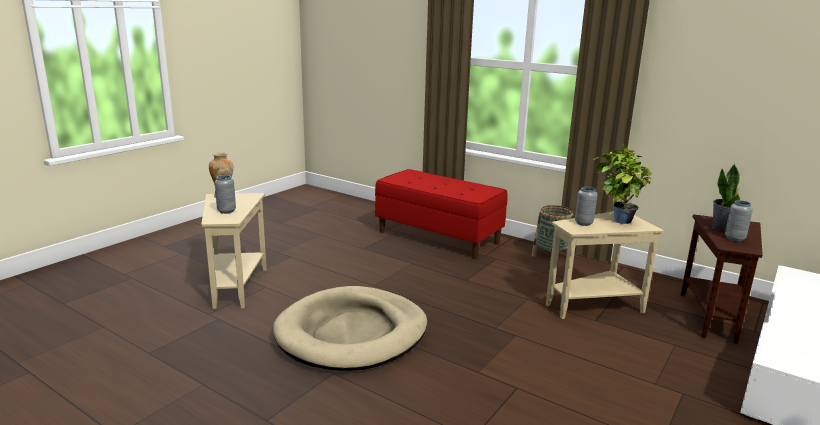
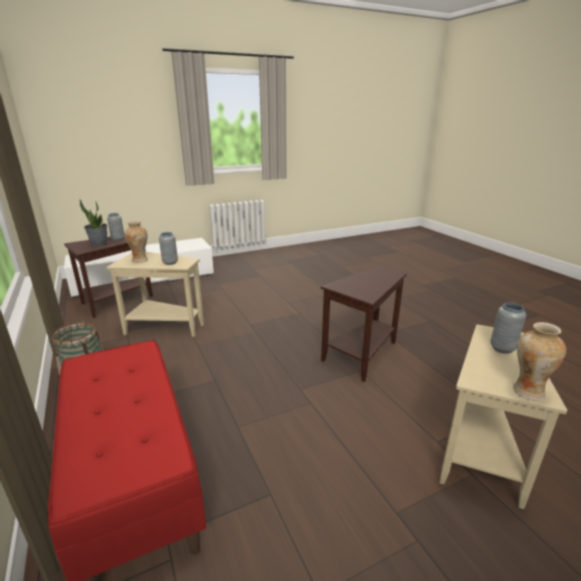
camera: 150 degrees left, 5 degrees up
beige dog bed [273,286,427,371] -> brown side table [321,265,407,382]
potted plant [594,144,653,224] -> vase [125,221,148,263]

